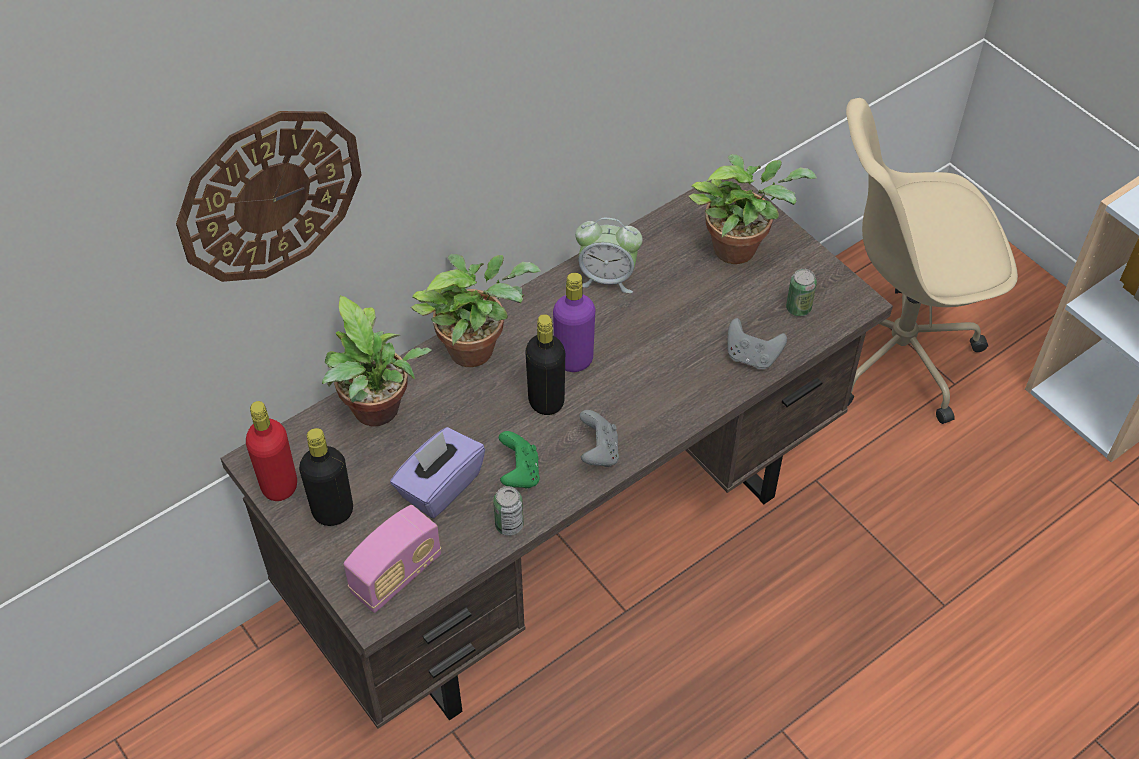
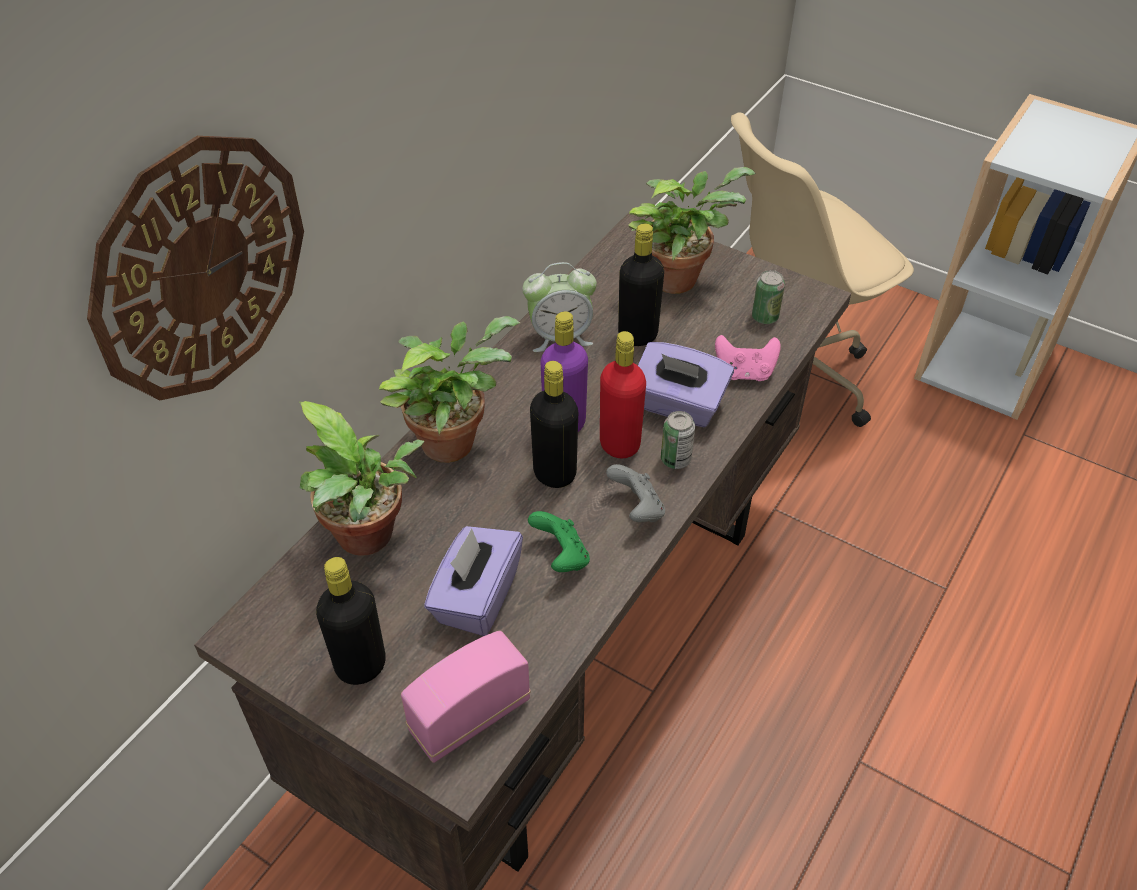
camera: 20 degrees left, 5 degrees down
red bottle [246,401,297,501] -> red bottle moved to [600,331,646,458]
radio [343,505,441,613] -> radio turned 150 degrees counterclockwise [401,631,531,763]
can [493,486,524,536] -> can moved to [661,411,695,469]
grey game controller [728,318,787,369] -> pink game controller [715,335,781,381]
none -> black bottle [618,224,664,346]
none -> purple tissue box [638,342,734,427]

